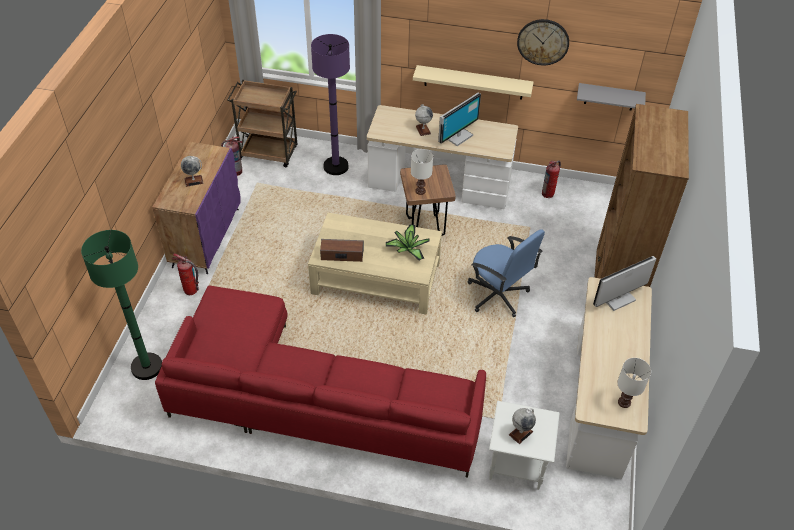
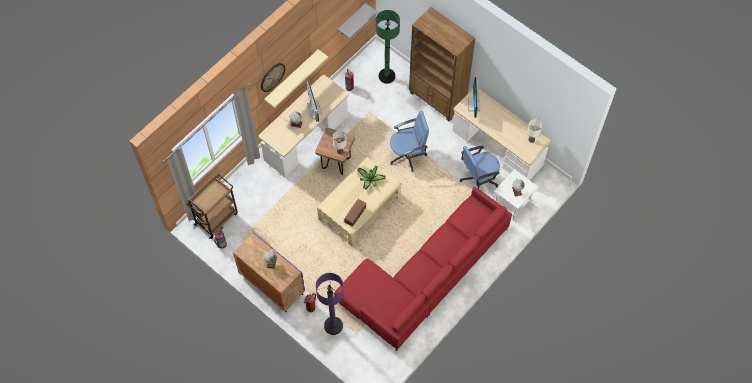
camera: 60 degrees left, 15 degrees up
green floor lamp [81,230,162,380] -> green floor lamp moved to [376,10,400,84]
purple floor lamp [311,34,350,175] -> purple floor lamp moved to [316,273,344,335]
wall clock [517,19,569,65] -> wall clock moved to [261,63,285,92]
none -> blue office chair [460,146,500,189]

